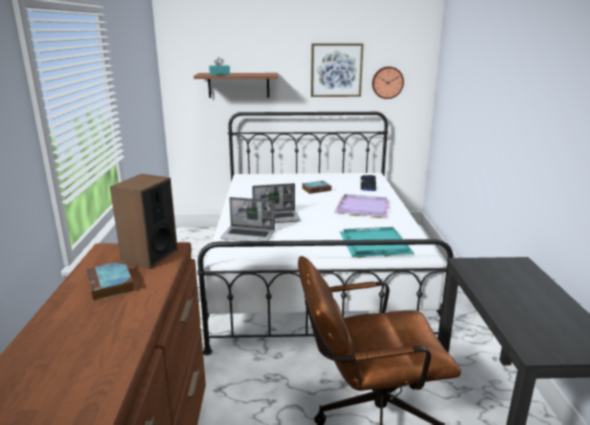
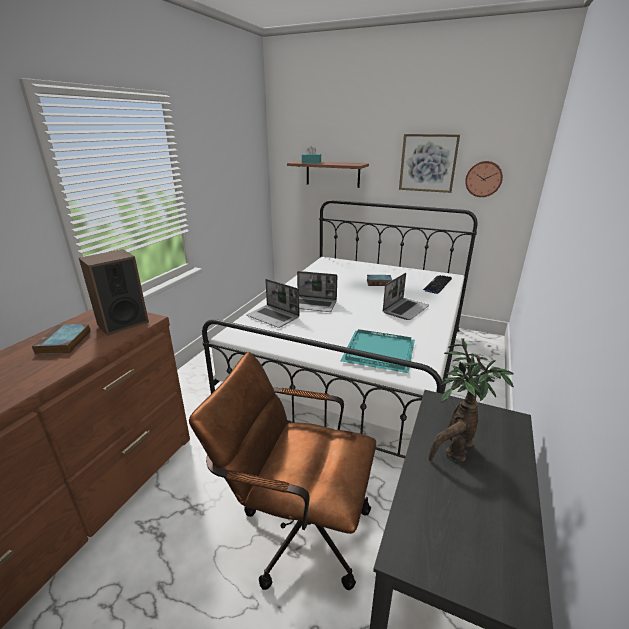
camera: 25 degrees right, 5 degrees up
purple tray [334,194,390,218] -> laptop [383,273,429,320]
none -> potted plant [429,338,514,461]

